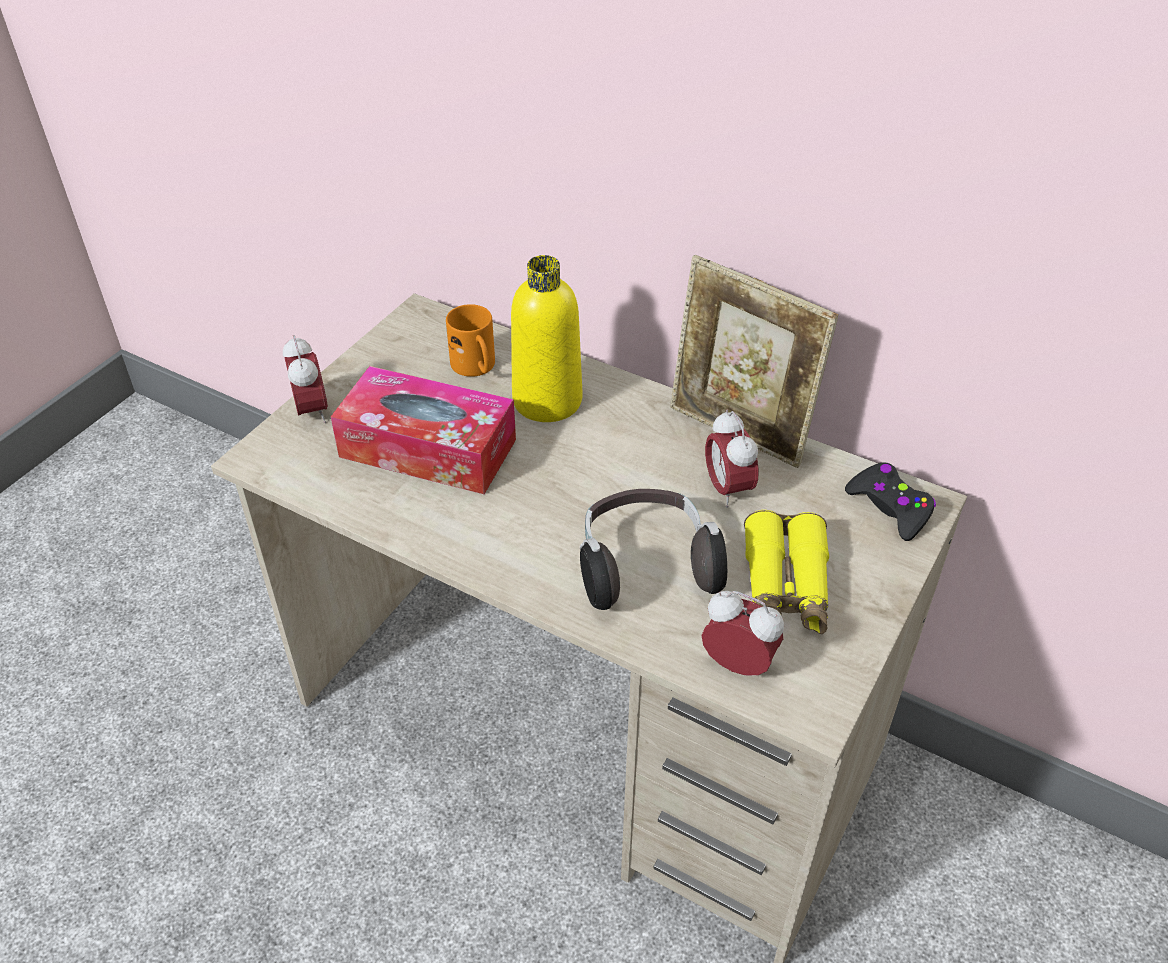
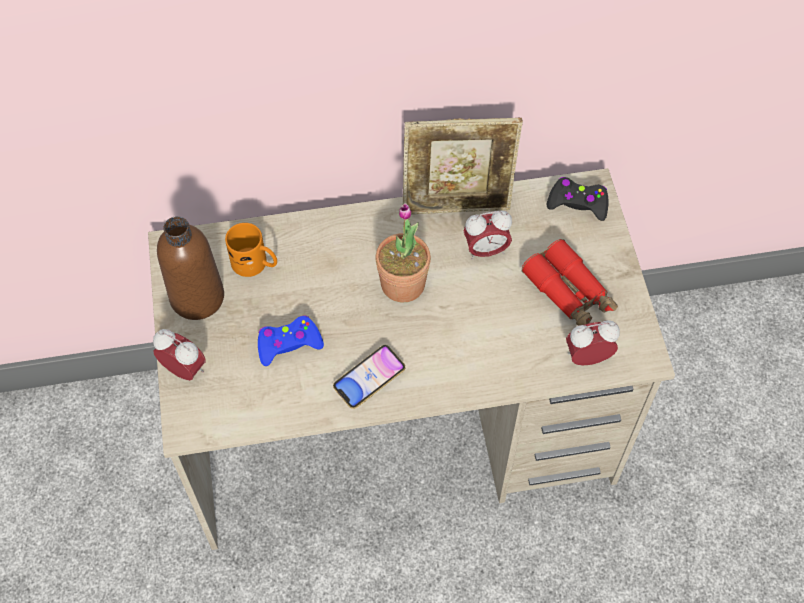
camera: 40 degrees left, 15 degrees up
tissue box [331,366,516,494] -> blue game controller [258,315,324,366]
yellow bottle [511,255,582,422] -> none
headphones [580,489,727,610] -> none
alarm clock [705,410,759,508] -> alarm clock turned 45 degrees counterclockwise [463,210,512,260]
yellow binoculars [744,510,829,634] -> red binoculars [522,239,618,326]
none -> brown bottle [157,216,224,320]
none -> phone [333,345,405,409]
none -> potted plant [376,203,431,302]

